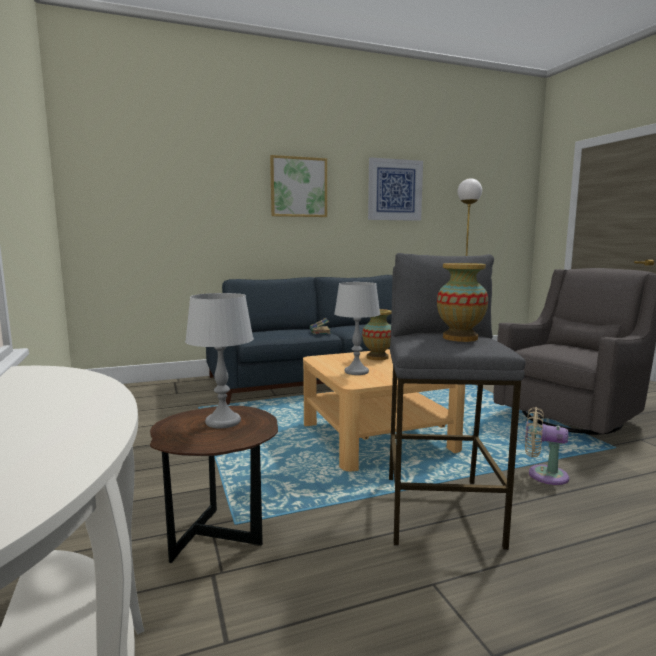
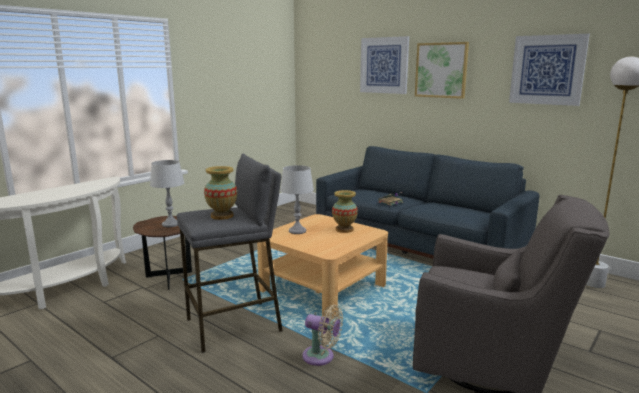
camera: 60 degrees right, 5 degrees up
beige fan [525,407,569,485] -> beige fan turned 120 degrees clockwise [302,305,343,366]
none -> picture [360,36,409,94]

